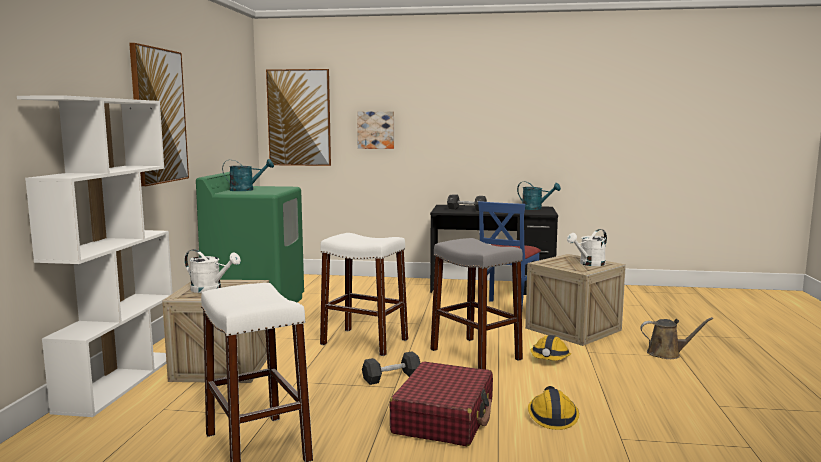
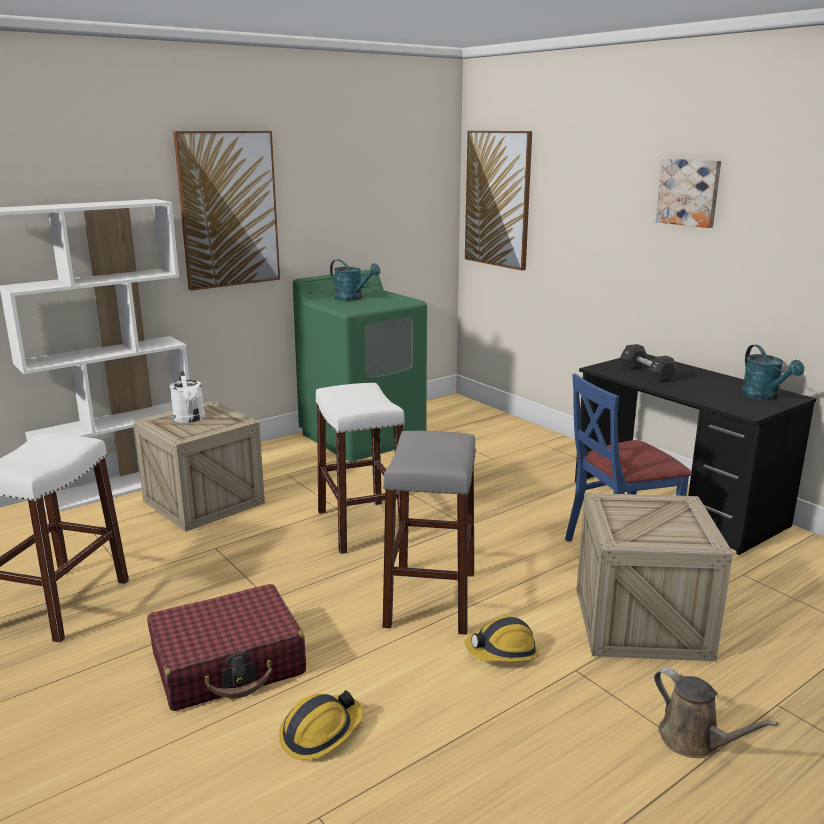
camera: 45 degrees right, 10 degrees up
picture [357,111,394,149] -> picture moved to [656,159,721,228]
black dumbbell [362,351,421,385] -> none
white watering can [567,229,607,266] -> none

